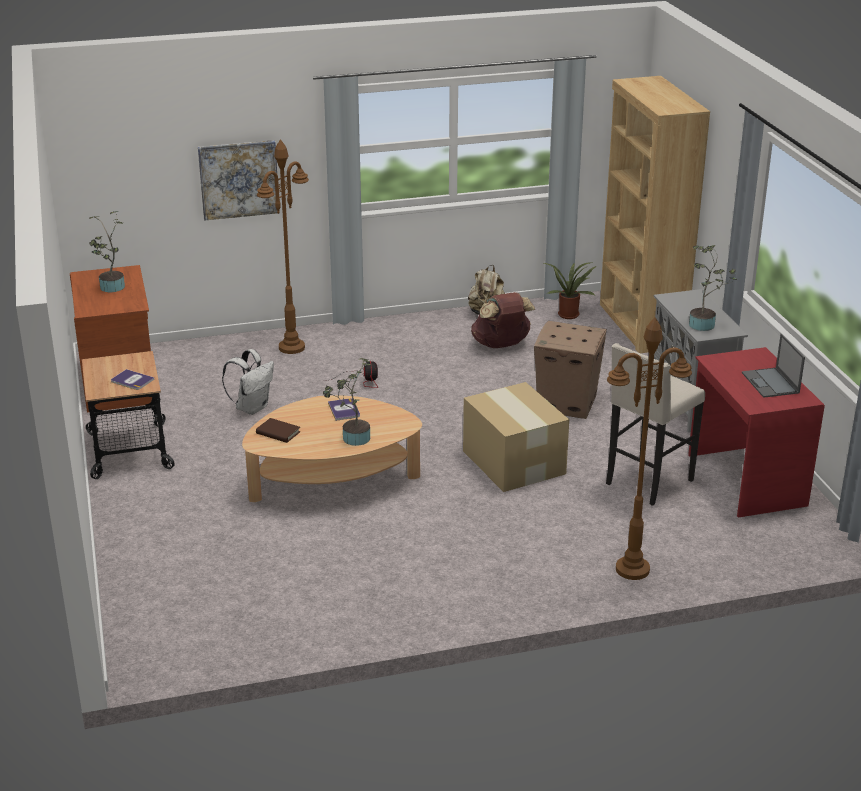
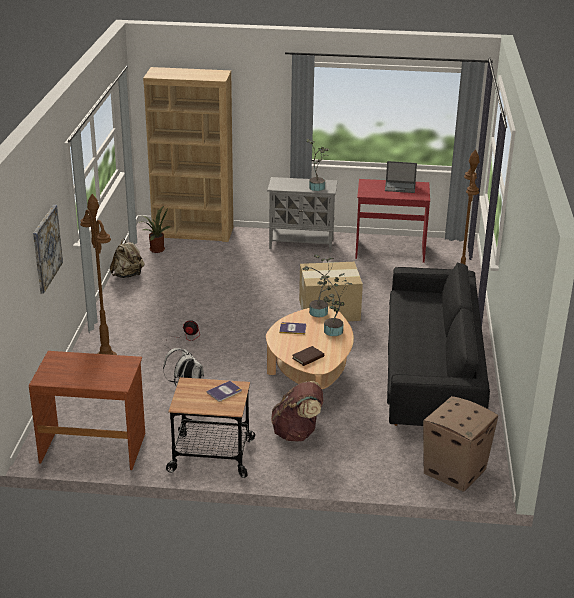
camera: 70 degrees left, 0 degrees up
potted plant [89,211,125,292] -> potted plant moved to [302,254,339,317]
brown backpack [471,292,535,348] -> brown backpack moved to [271,381,323,442]
cardboard box [534,321,607,419] -> cardboard box moved to [423,396,498,492]
beige stool [606,343,705,505] -> none
none -> black sofa [387,262,490,426]

